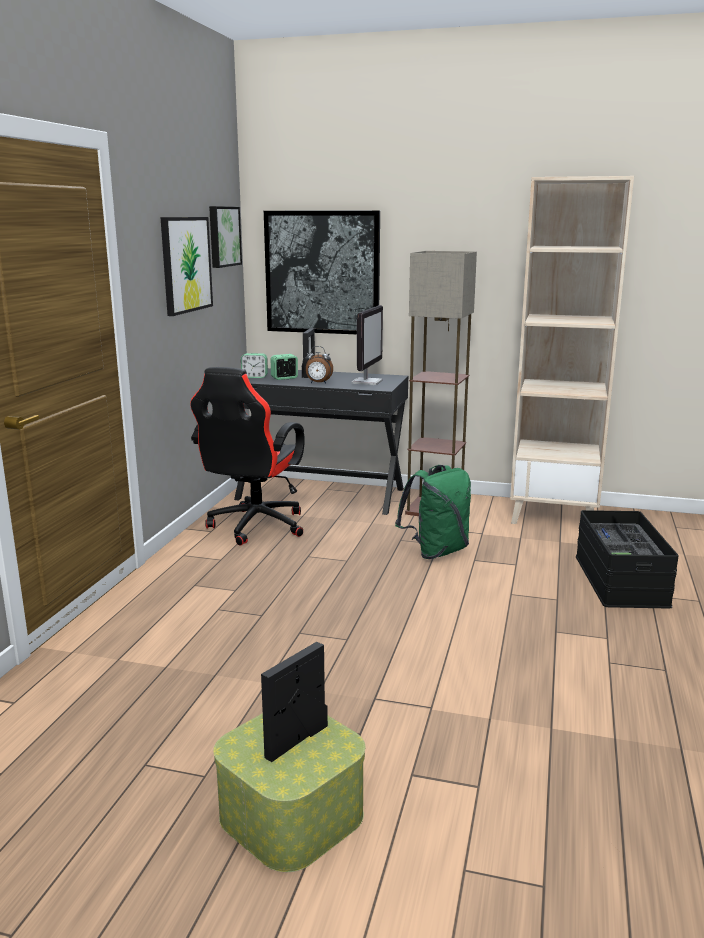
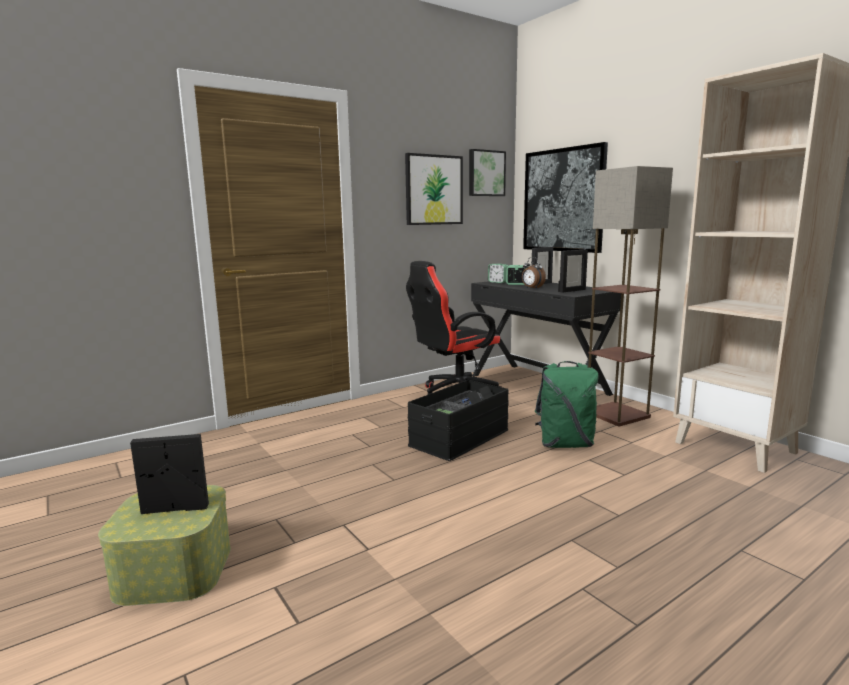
camera: 40 degrees right, 5 degrees down
monitor [351,305,383,385] -> picture frame [558,250,588,293]
black storage box [576,510,678,608] -> black storage box moved to [408,380,509,461]

